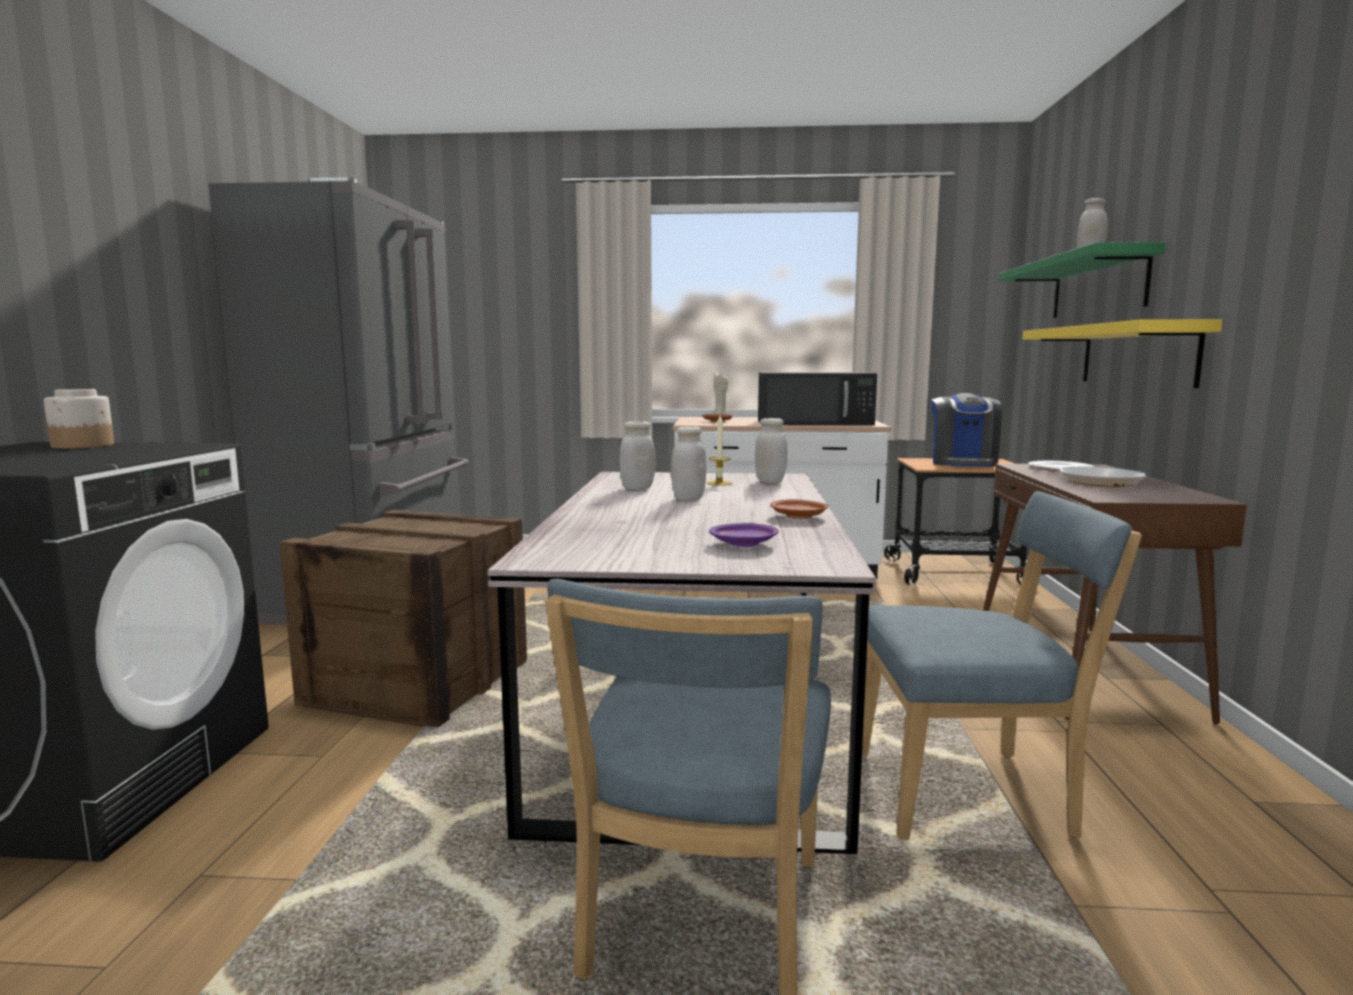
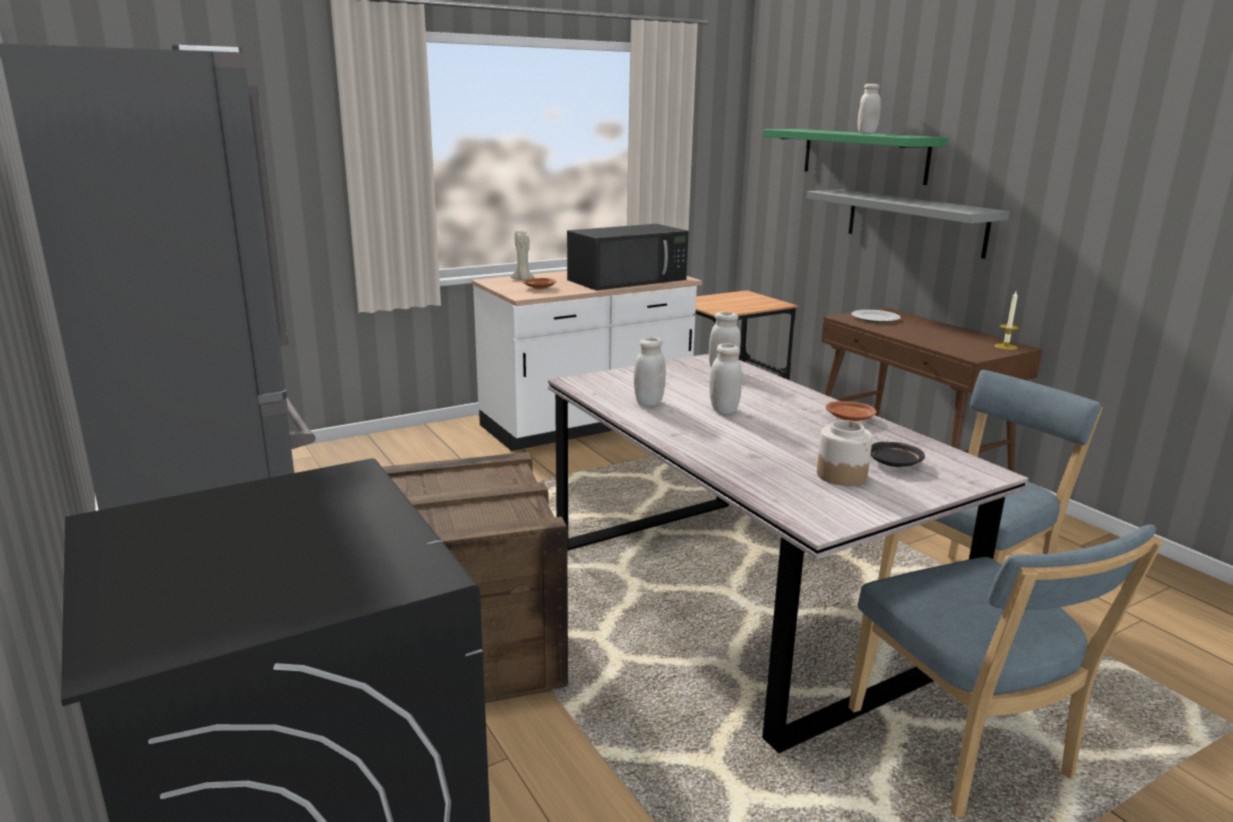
camera: 35 degrees left, 10 degrees up
jar [44,389,114,449] -> jar moved to [817,420,872,486]
candle [707,415,732,486] -> candle moved to [995,291,1020,350]
purple plate [709,523,779,547] -> black plate [870,442,925,467]
coffee machine [931,393,1002,467] -> none
yellow shelf [1023,319,1222,388] -> grey shelf [807,189,1010,259]
frying pan [1029,464,1146,487] -> none

